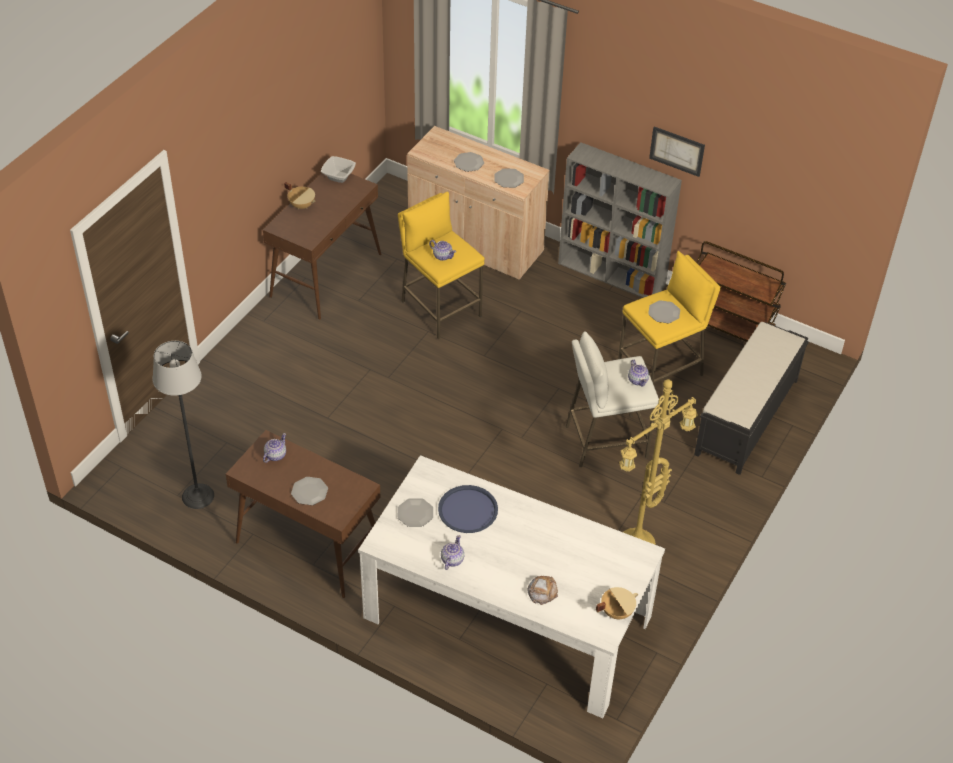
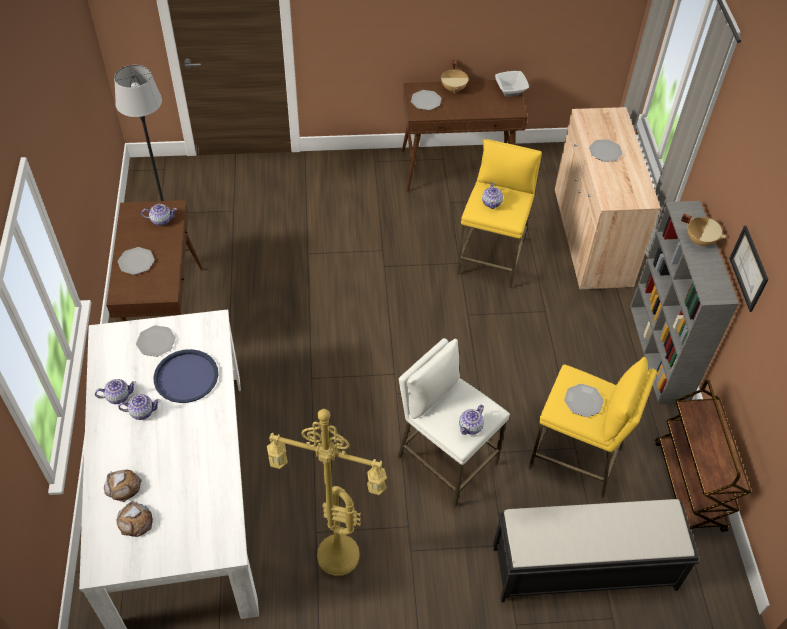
camera: 55 degrees right, 5 degrees up
plate [495,169,524,188] -> plate moved to [411,90,442,110]
beige cooking pot [596,587,638,619] -> beige cooking pot moved to [681,214,726,246]
none -> bread [116,501,153,537]
none -> teapot [118,394,160,420]

